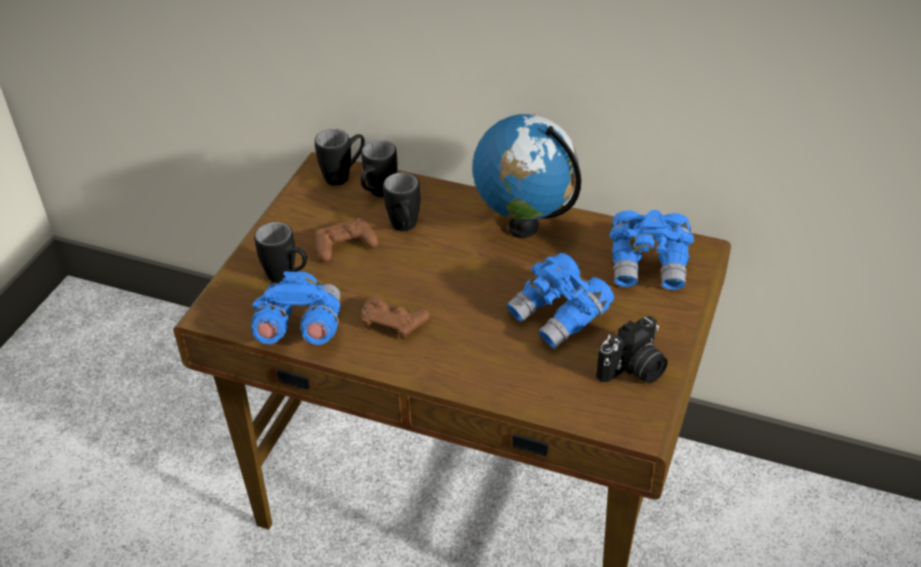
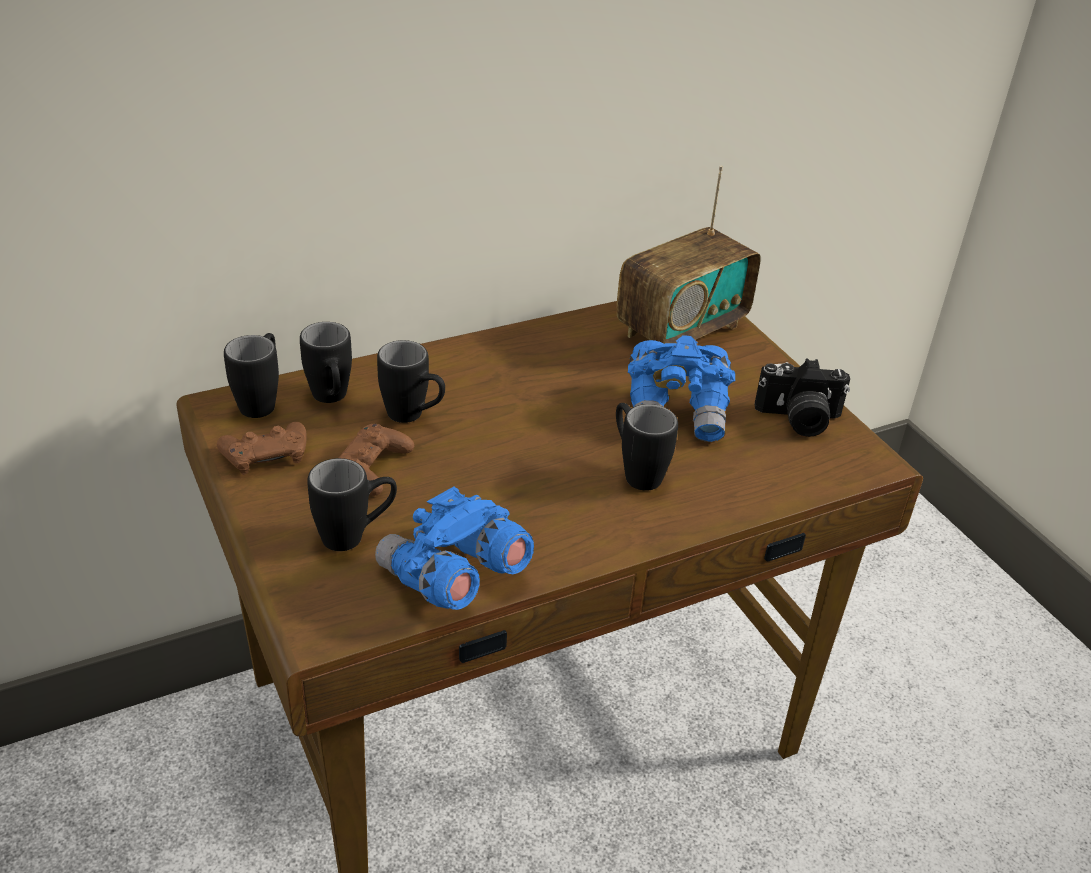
camera: 50 degrees left, 5 degrees down
brown game controller [361,295,430,339] -> brown game controller moved to [217,422,307,475]
globe [472,114,581,238] -> none
camera [596,316,668,384] -> camera turned 90 degrees clockwise [755,359,850,437]
blue binoculars [610,210,694,290] -> radio [616,166,761,344]
none -> black mug [616,403,678,491]

